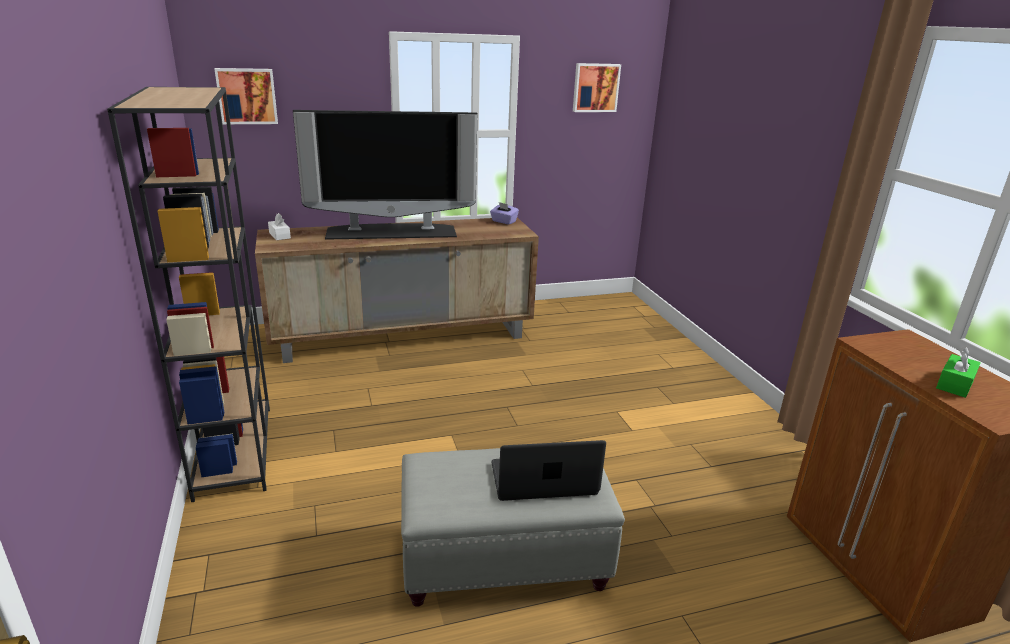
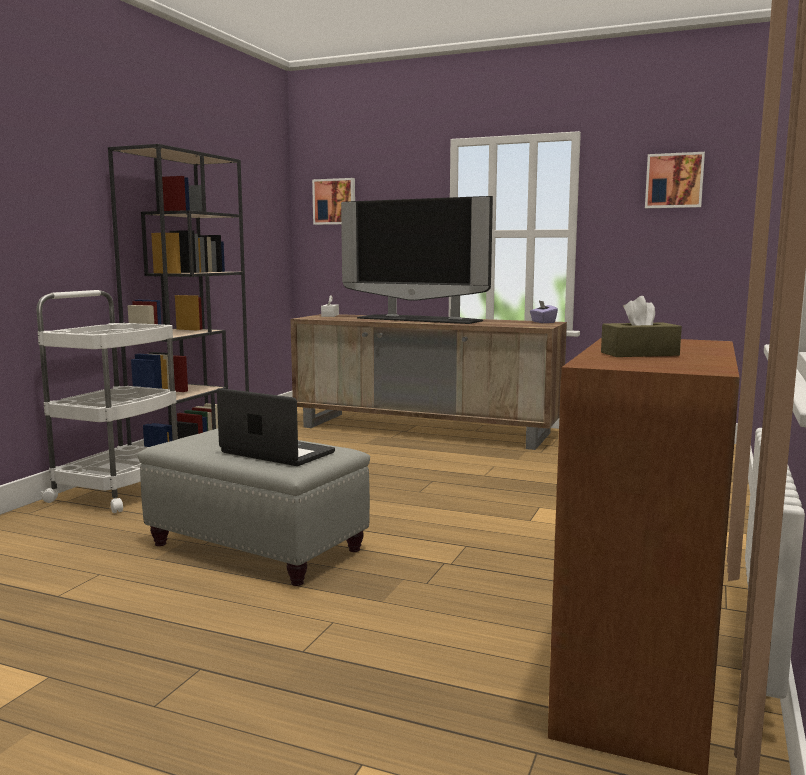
camera: 40 degrees right, 15 degrees down
green tissue box [936,347,981,398] -> brown tissue box [601,296,682,357]
none -> white cart [37,290,178,513]

